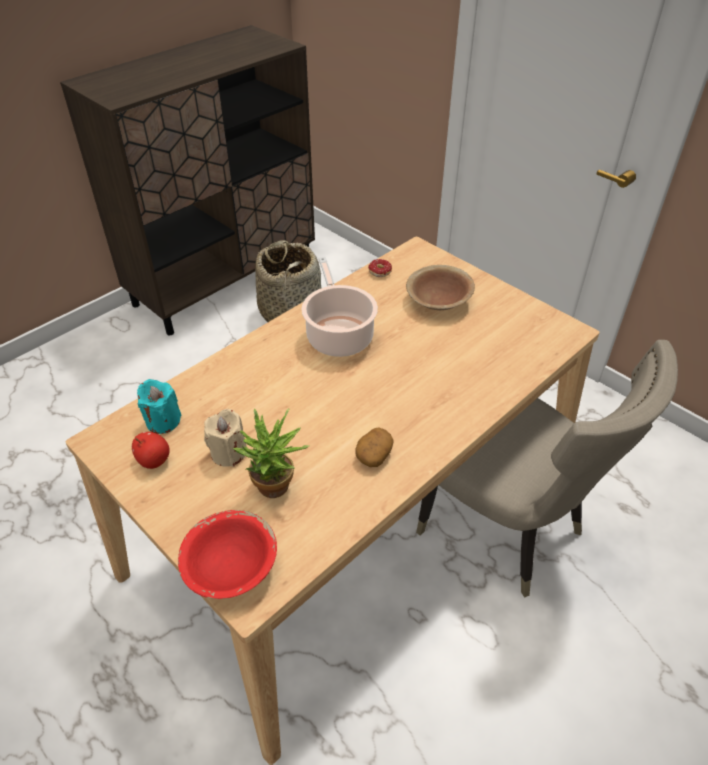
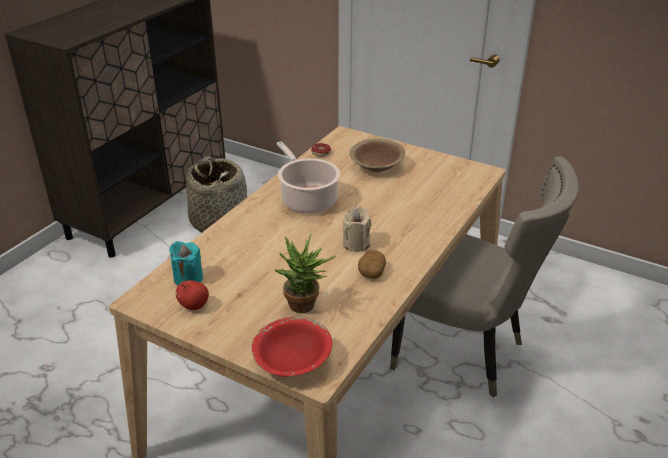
camera: 15 degrees left, 10 degrees down
beige candle [204,409,247,467] -> beige candle moved to [343,206,371,252]

